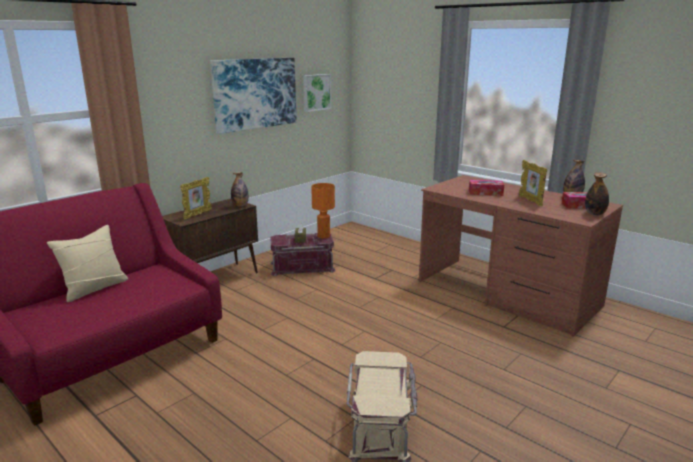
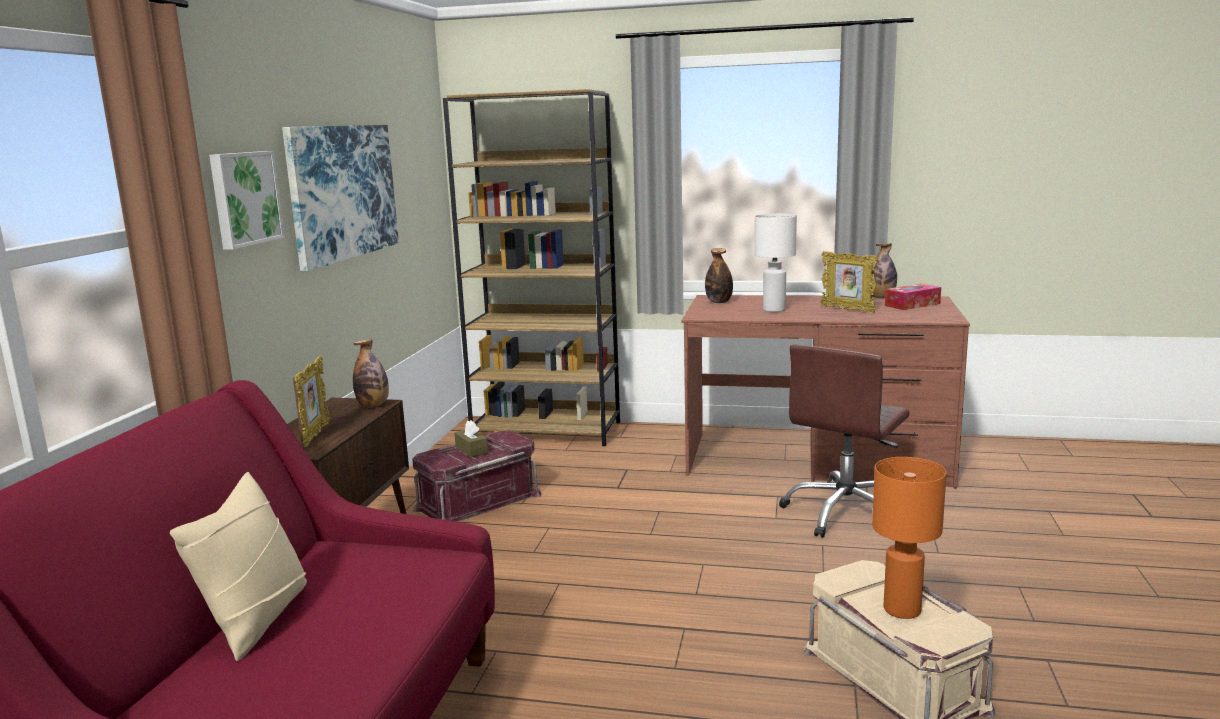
camera: 30 degrees left, 5 degrees down
picture [303,74,331,112] -> picture moved to [209,151,285,250]
orange table lamp [311,183,335,239] -> orange table lamp moved to [872,457,947,619]
tissue box [469,180,504,196] -> white table lamp [754,214,797,312]
bottle [585,172,609,215] -> bottle moved to [705,248,733,303]
none -> brown bookcase [443,89,620,446]
none -> brown office chair [779,345,910,538]

